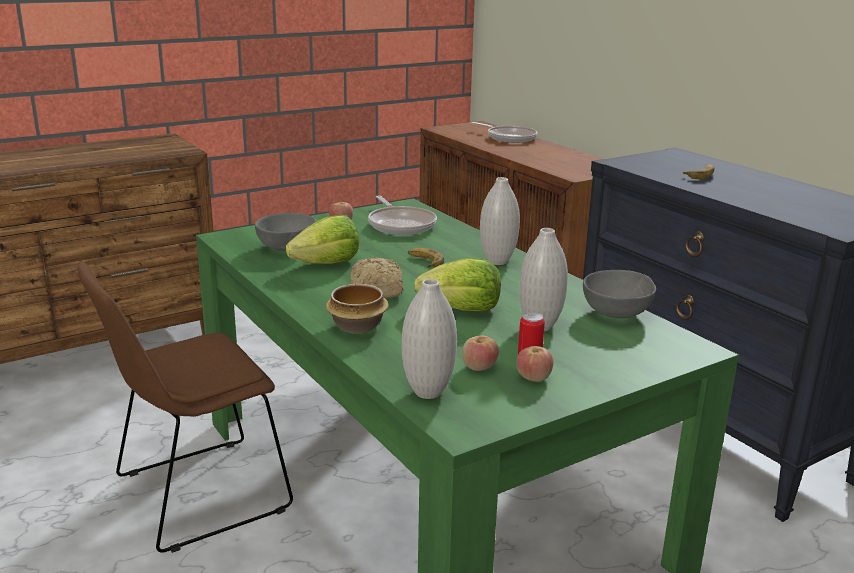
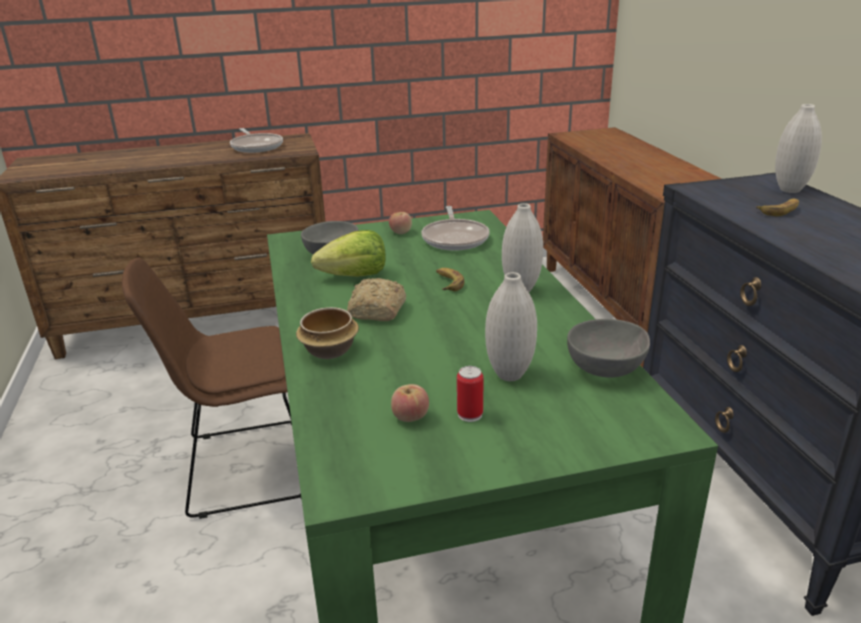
camera: 20 degrees right, 5 degrees up
white vase [402,279,457,399] -> white vase moved to [775,104,822,193]
lettuce [414,258,501,311] -> none
frying pan [472,122,538,143] -> frying pan moved to [230,128,283,153]
apple [516,346,553,382] -> none

